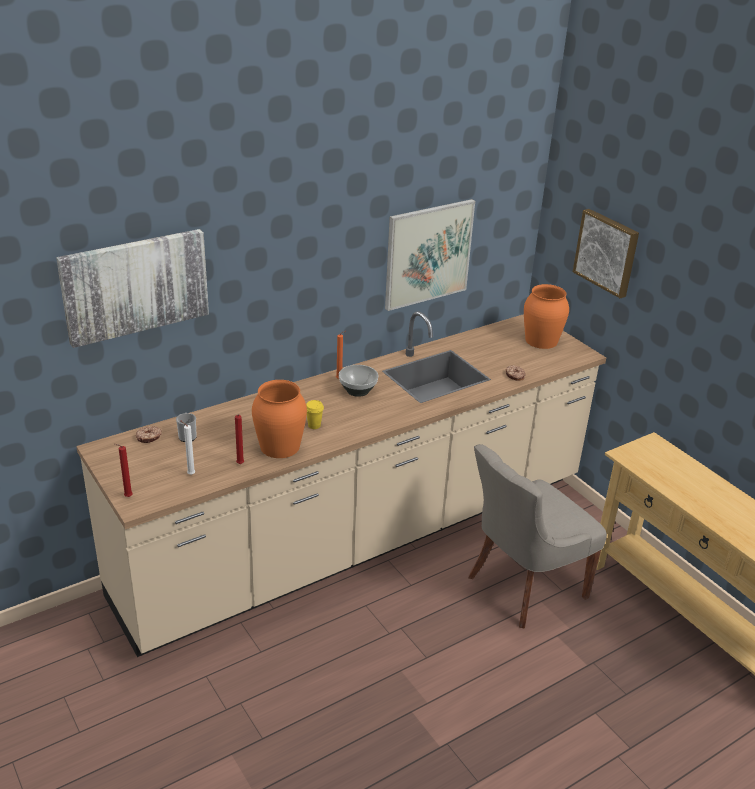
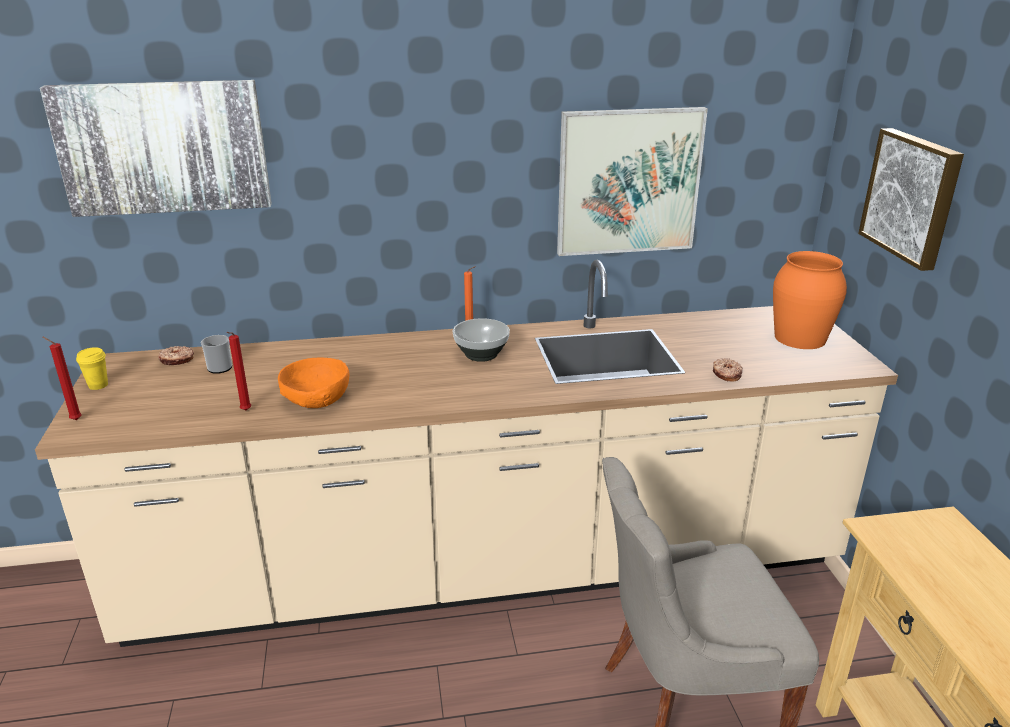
camera: 25 degrees right, 5 degrees down
white candle [180,420,195,475] -> none
orange vase [252,380,307,458] -> orange bowl [278,358,349,408]
yellow cup [306,400,324,429] -> yellow cup moved to [76,347,108,390]

